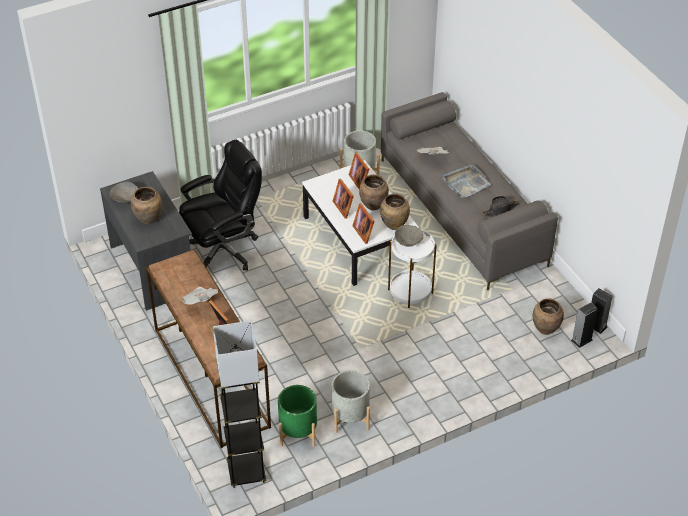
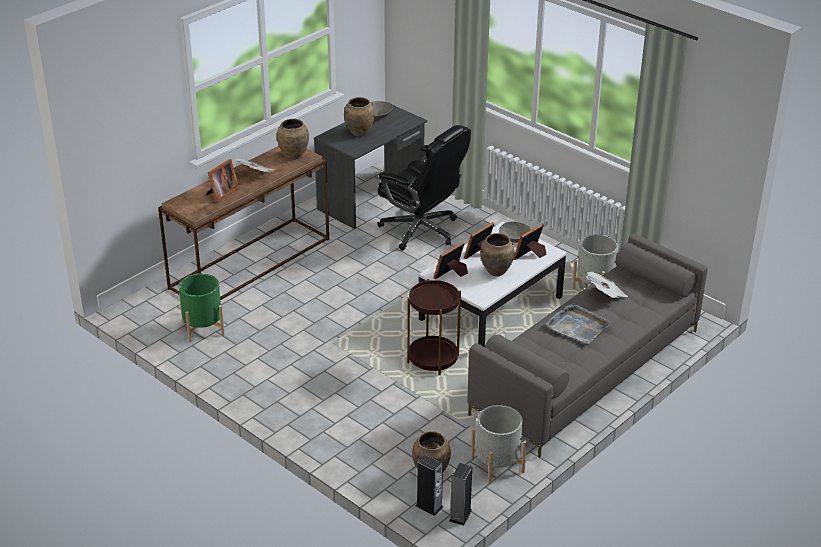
camera: 70 degrees right, 10 degrees down
grey floor lamp [213,321,267,488] -> none
grey planter [332,370,370,433] -> grey planter moved to [471,405,527,484]
brown vase [380,193,410,230] -> brown vase moved to [277,119,309,160]
white side table [388,230,437,308] -> brown side table [407,279,461,375]
grey bowl [395,225,424,247] -> grey bowl moved to [499,221,531,243]
black hat [482,196,519,217] -> none

